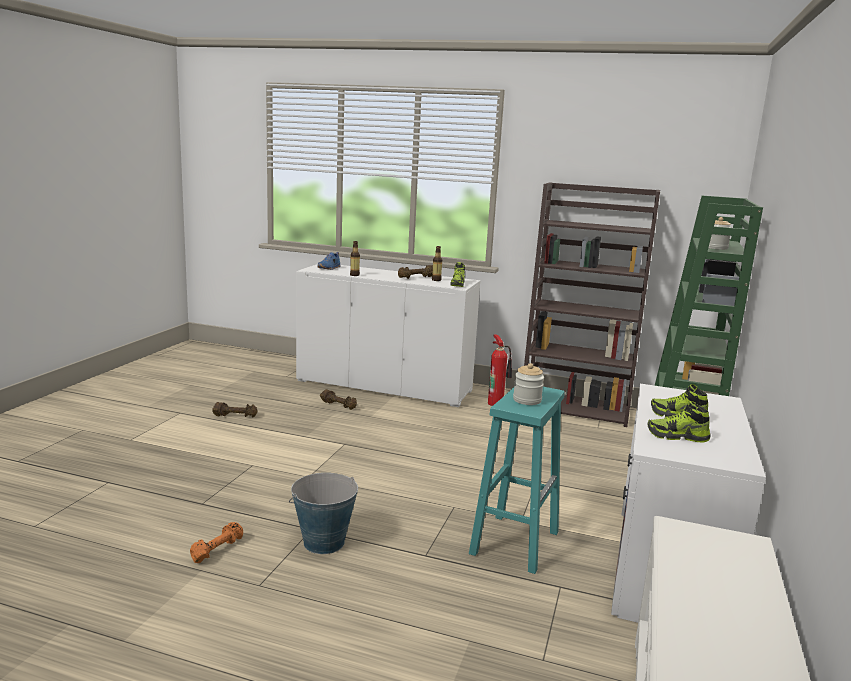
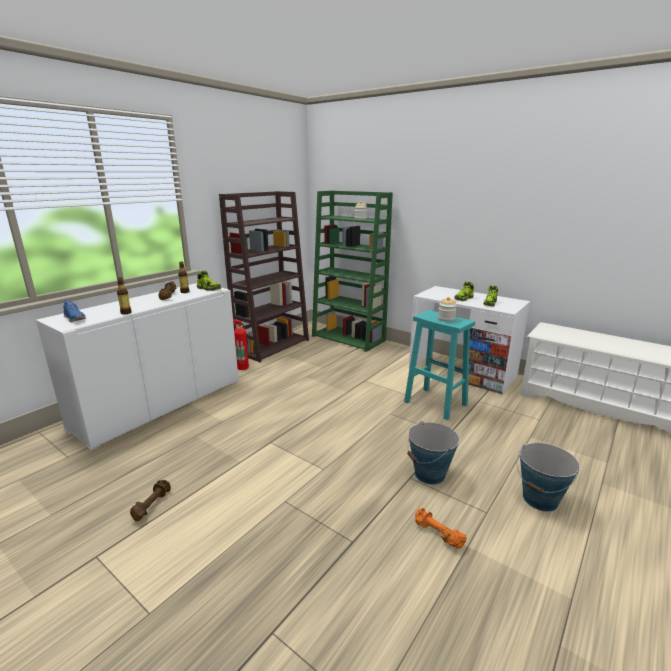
camera: 70 degrees left, 5 degrees up
brown dumbbell [320,389,357,410] -> none
none -> bucket [516,443,580,512]

